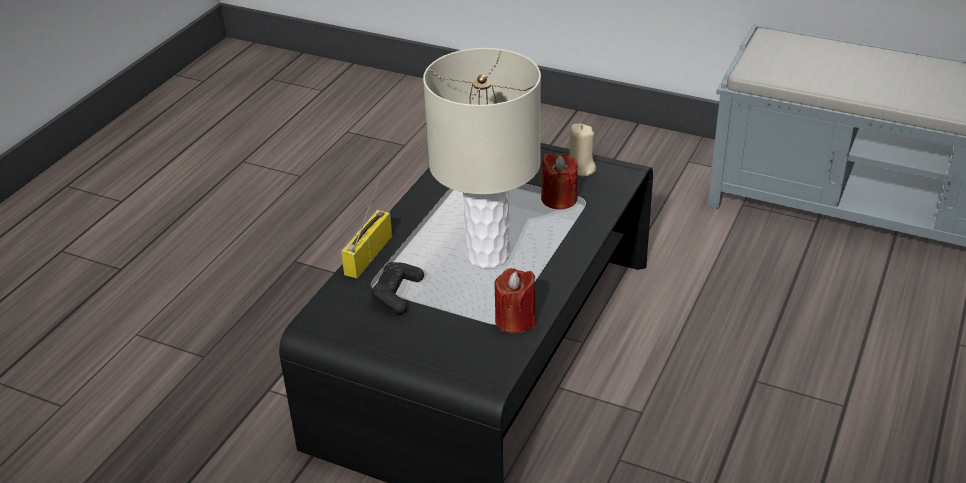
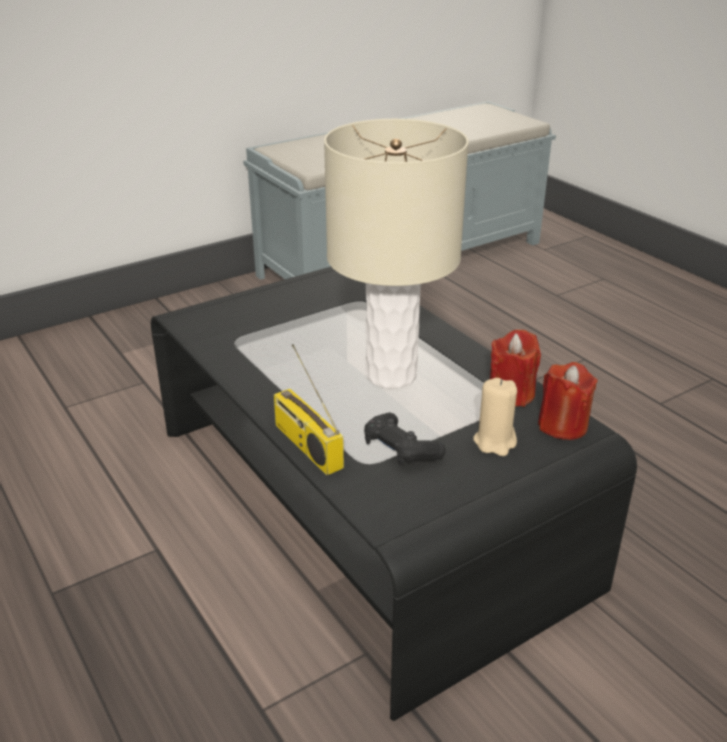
camera: 60 degrees left, 5 degrees down
red candle [541,153,578,209] -> red candle moved to [538,362,598,440]
beige candle [569,124,596,176] -> beige candle moved to [474,378,517,456]

